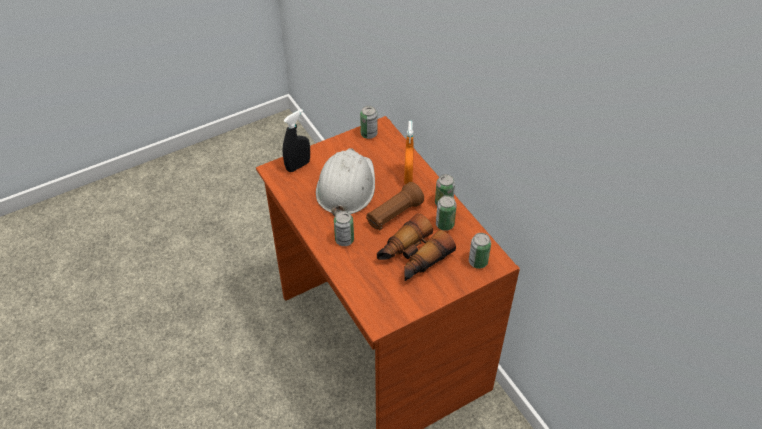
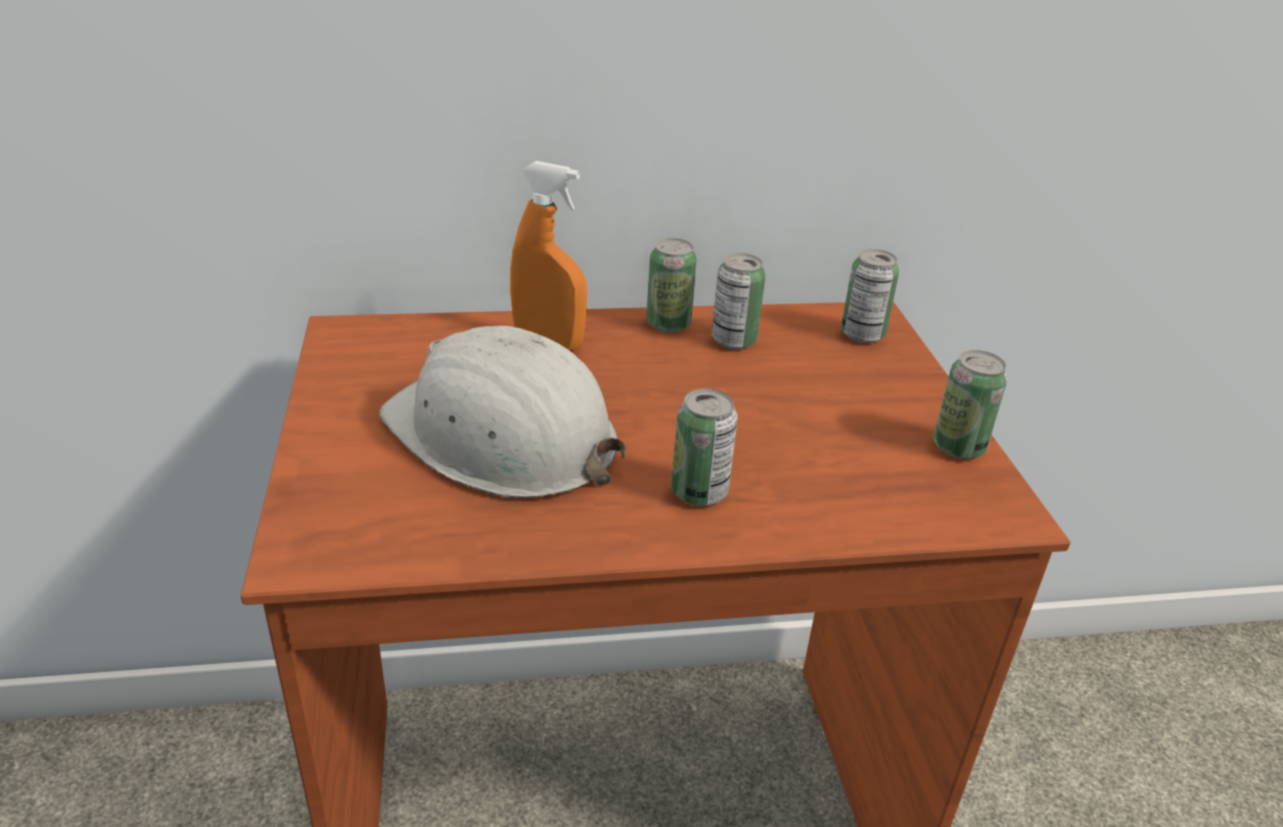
camera: 70 degrees left, 15 degrees down
black spray bottle [283,109,310,172] -> none
can [360,106,377,139] -> can moved to [933,350,1008,459]
brown flashlight [366,182,424,231] -> none
binoculars [377,213,456,281] -> none

